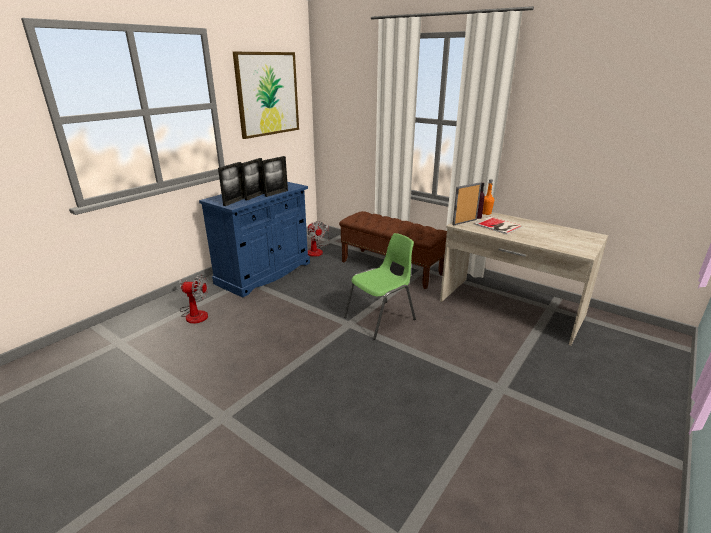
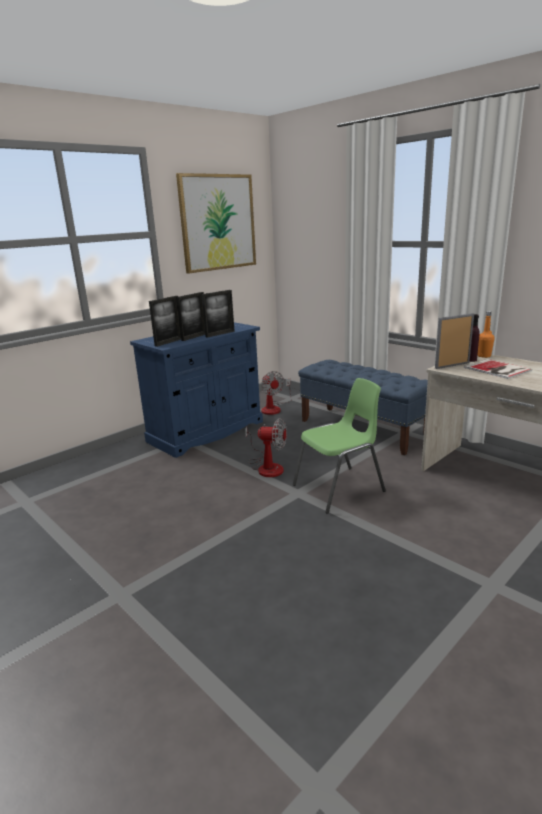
camera: 10 degrees right, 5 degrees down
fan [179,274,208,324] -> fan moved to [245,418,287,477]
brown bench [339,211,447,289] -> blue bench [298,360,428,455]

